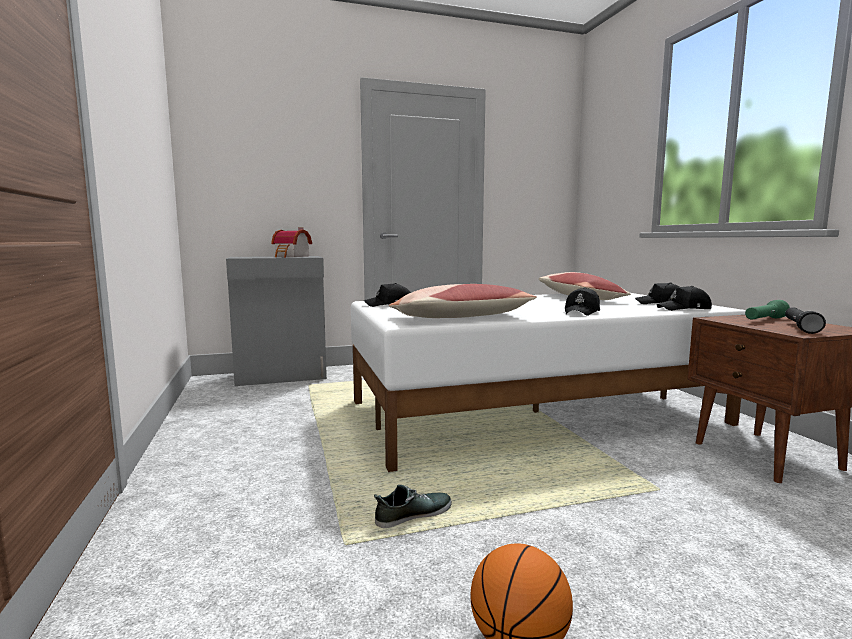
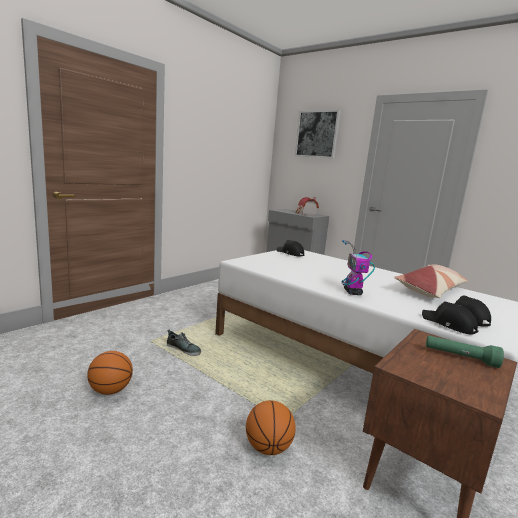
camera: 55 degrees right, 5 degrees up
pillow [389,284,537,318] -> none
black cap [565,287,600,316] -> toy robot [342,240,375,295]
black flashlight [785,307,826,334] -> none
none -> basketball [246,400,296,455]
none -> picture [295,110,341,158]

